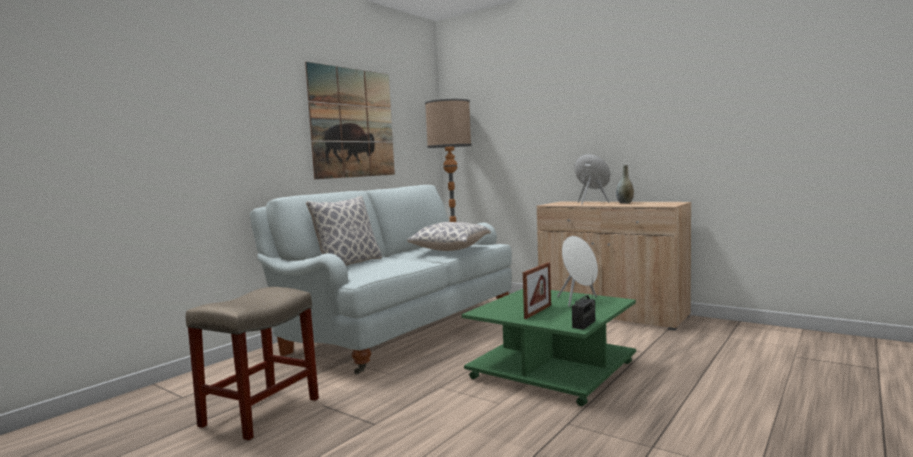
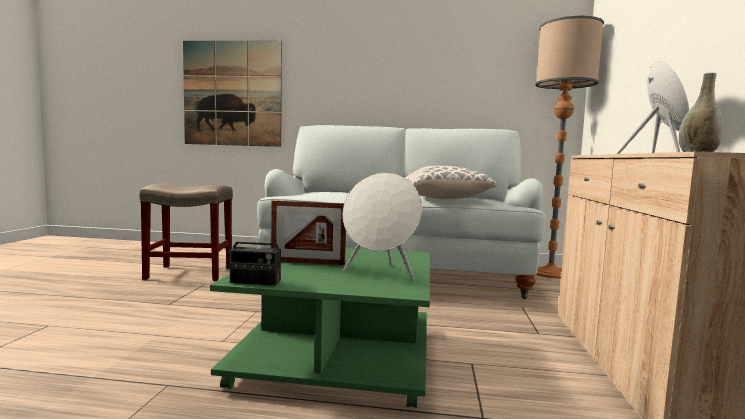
camera: 60 degrees right, 0 degrees up
picture [305,62,395,179] -> picture moved to [183,41,282,147]
pillow [306,196,382,266] -> none

